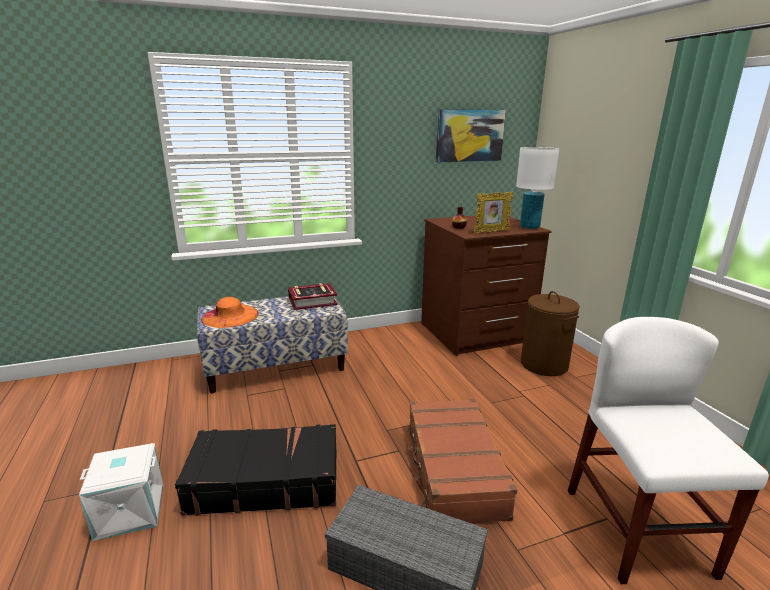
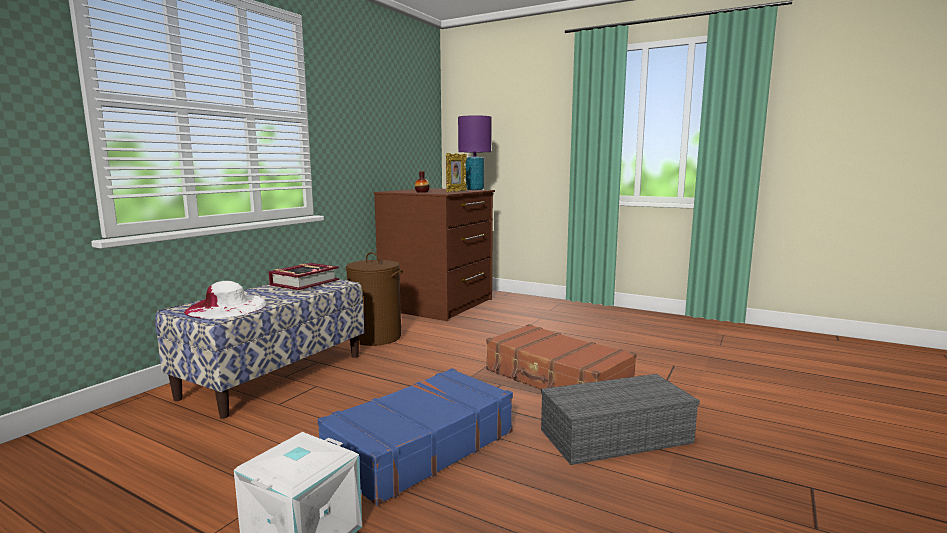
camera: 40 degrees left, 10 degrees down
black suitcase [175,424,337,516] -> blue suitcase [318,368,513,506]
orange hat [201,297,259,328] -> white hat [184,281,267,319]
picture [436,109,506,163] -> none
white table lamp [516,147,559,229] -> purple table lamp [458,115,492,190]
brown laundry basket [521,291,580,376] -> brown laundry basket moved to [346,252,403,346]
white chair [568,317,769,584] -> none

